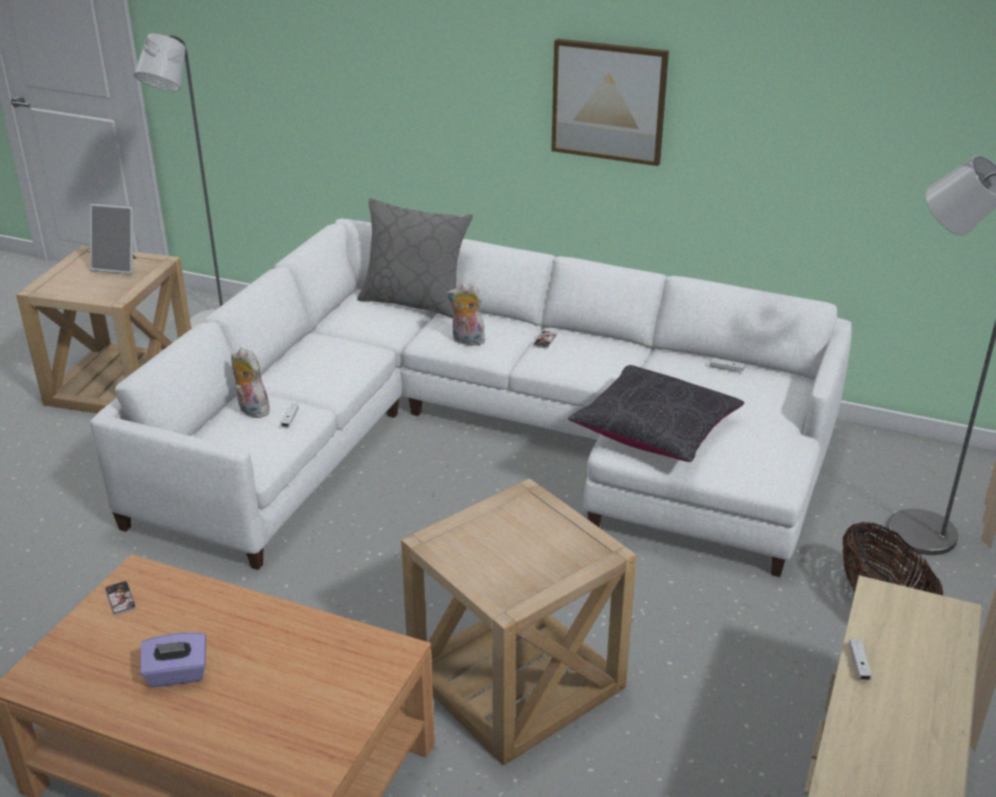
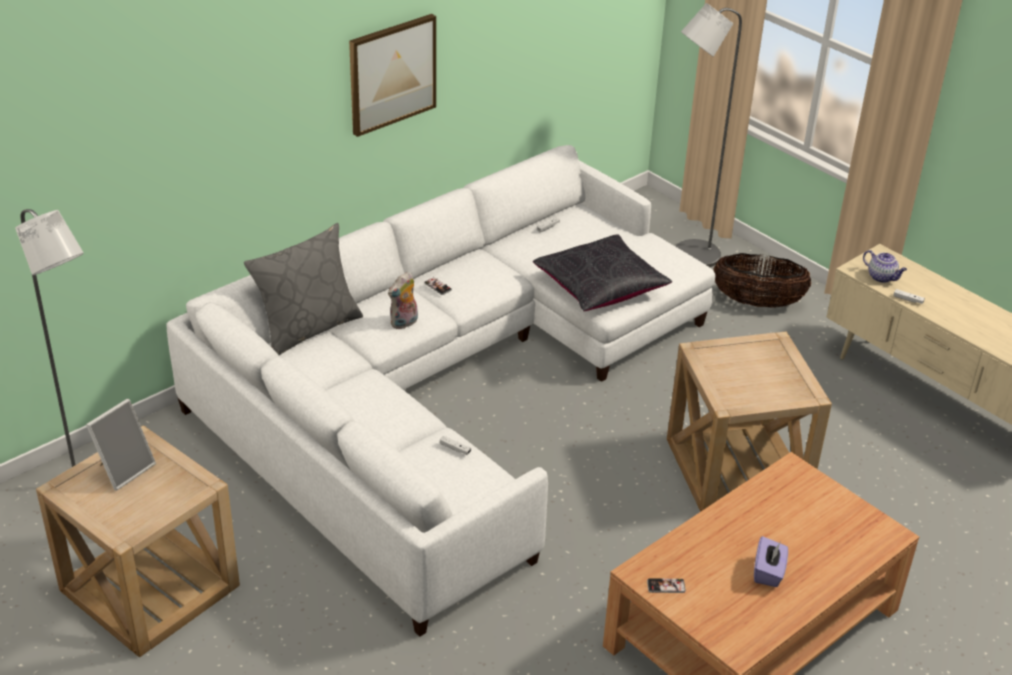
camera: 65 degrees left, 5 degrees up
plush toy [231,348,270,418] -> none
none -> teapot [863,250,907,283]

